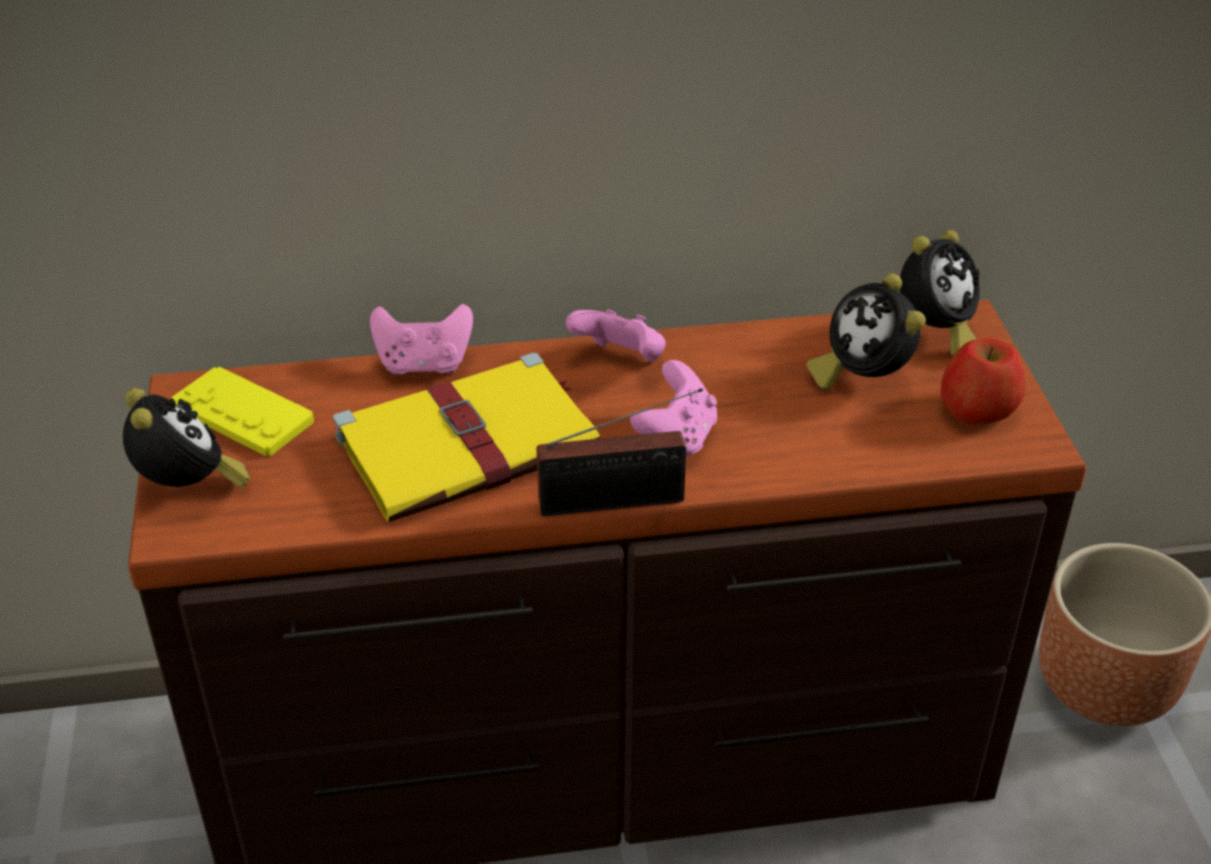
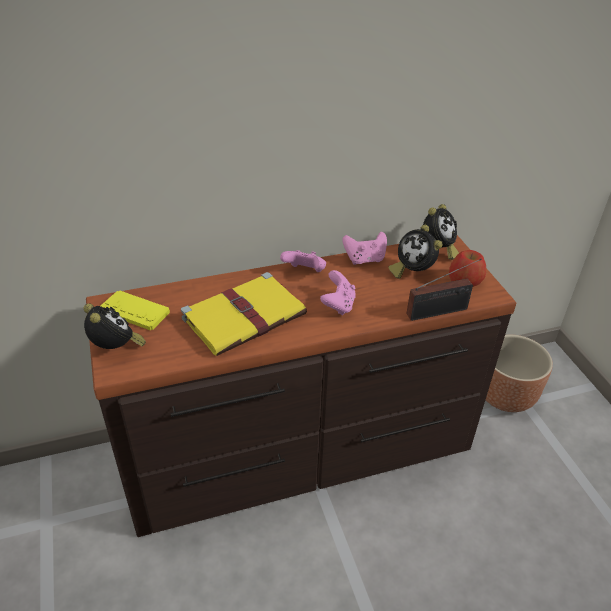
camera: 10 degrees left, 0 degrees up
pink game controller [370,304,473,375] -> pink game controller moved to [342,232,387,265]
radio [537,388,703,516] -> radio moved to [407,259,482,321]

